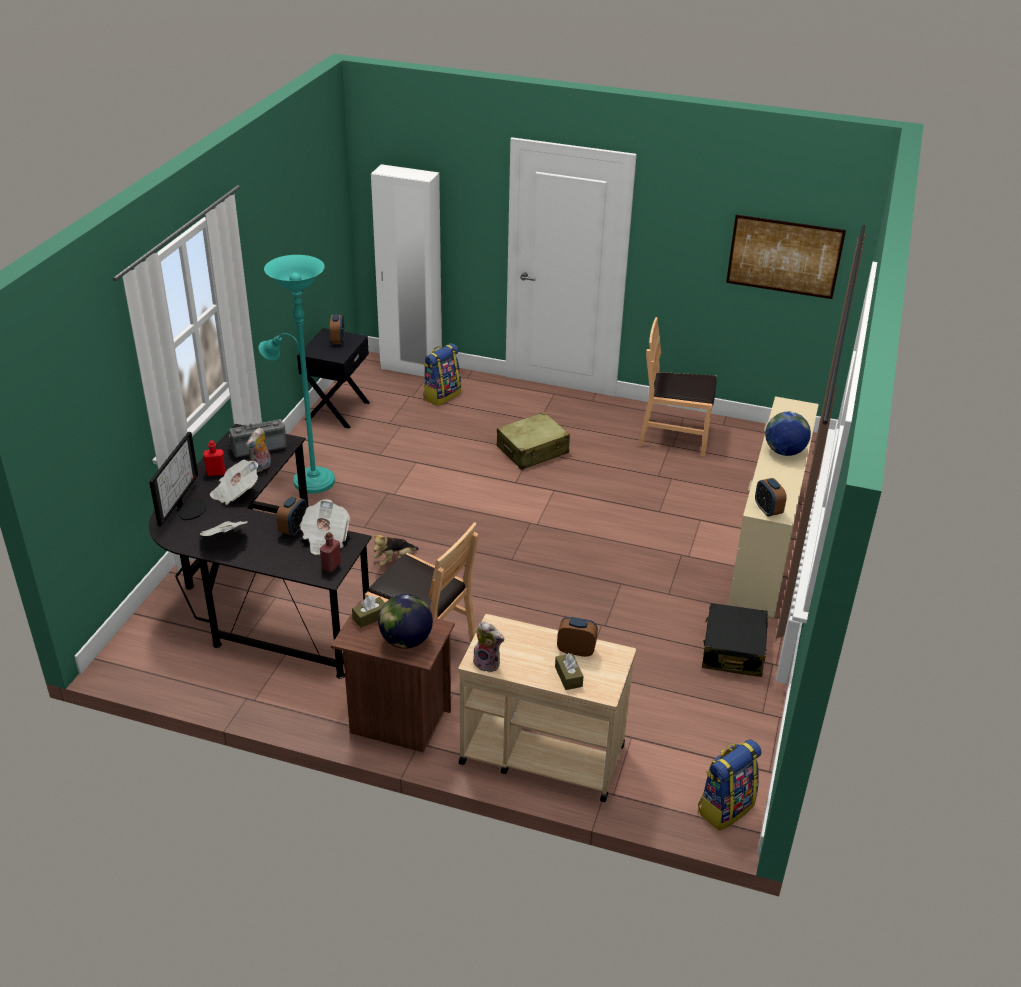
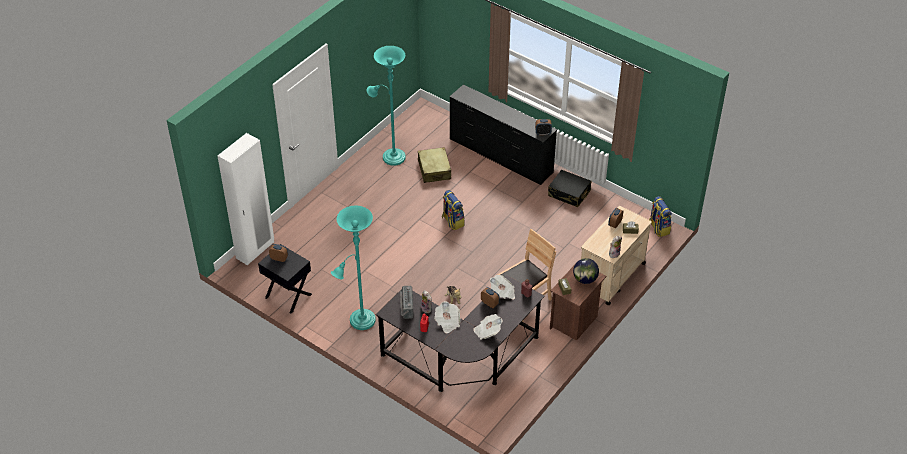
camera: 70 degrees left, 10 degrees up
monitor [149,432,207,527] -> none
backpack [423,343,461,406] -> backpack moved to [442,190,465,230]
beige suitcase [497,412,570,470] -> beige suitcase moved to [418,147,451,183]
brown chair [638,317,717,457] -> turquoise floor lamp [367,46,406,166]
picture [726,215,846,299] -> none
beige dresser [728,396,819,619] -> black dresser [449,84,557,185]
globe [765,412,811,456] -> none

